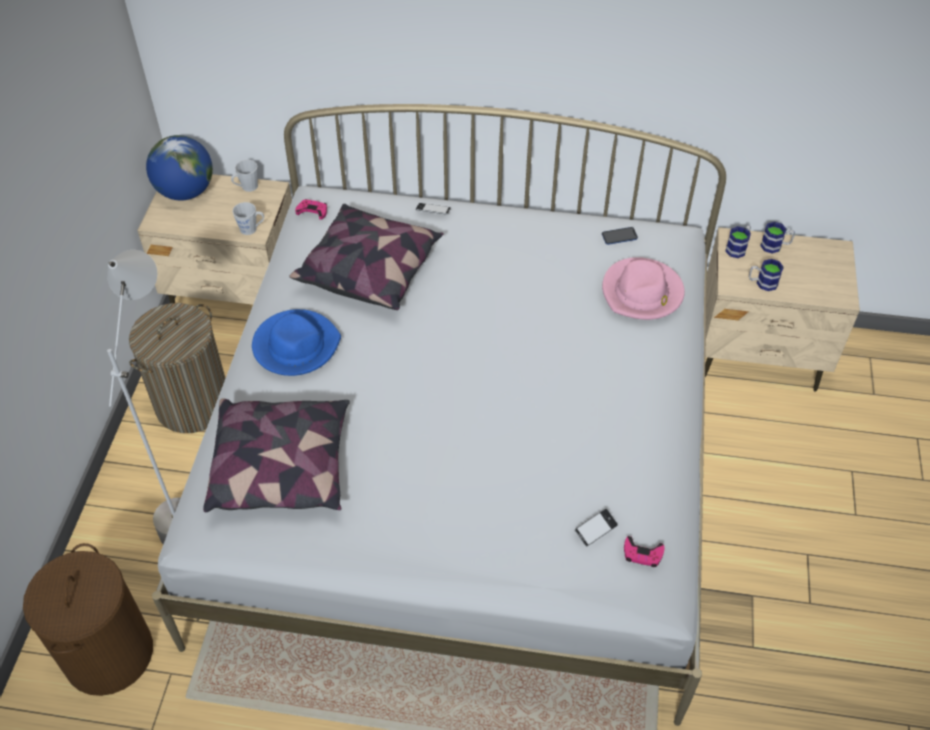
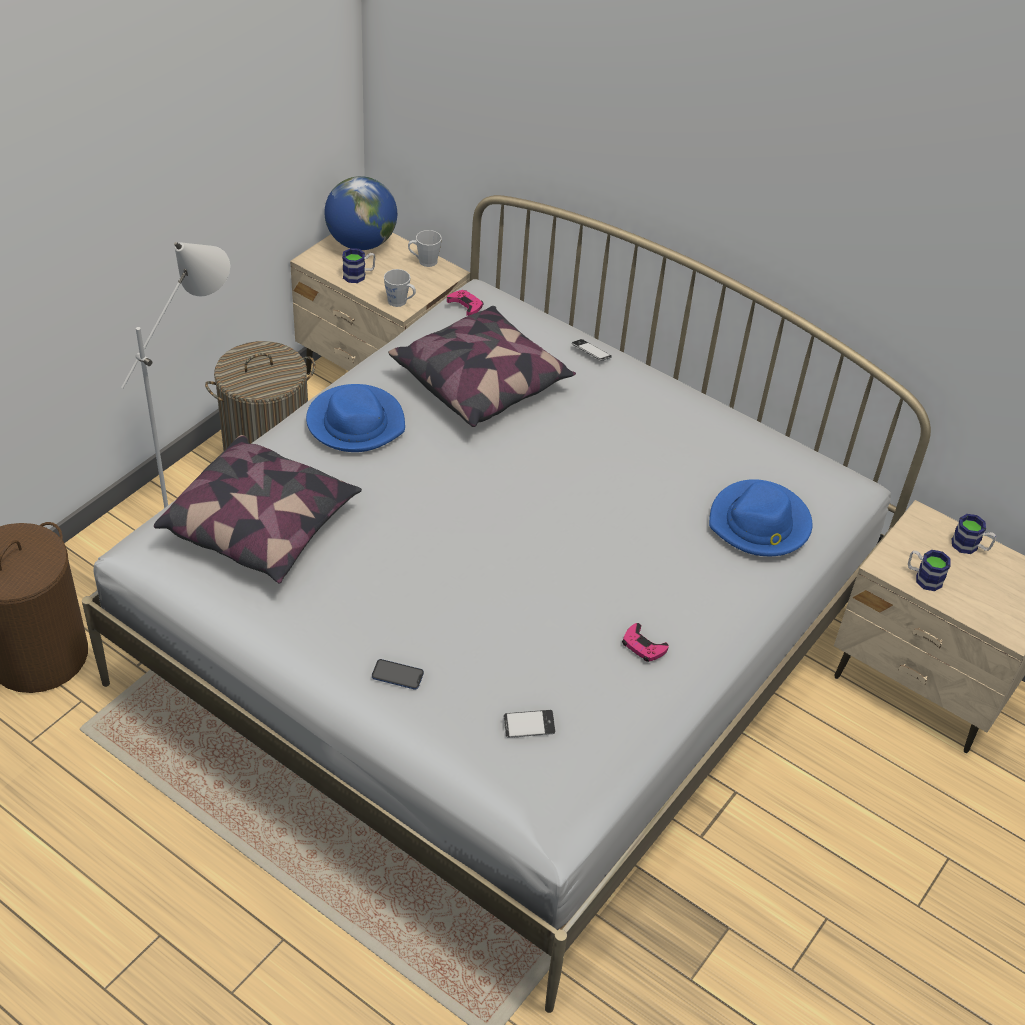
camera: 25 degrees right, 5 degrees down
phone [602,227,638,245] -> phone moved to [372,659,424,690]
pink hat [602,257,685,320] -> blue hat [709,479,813,556]
pink game controller [624,536,664,567] -> pink game controller moved to [622,623,669,662]
mug [725,225,751,258] -> mug moved to [342,248,376,283]

